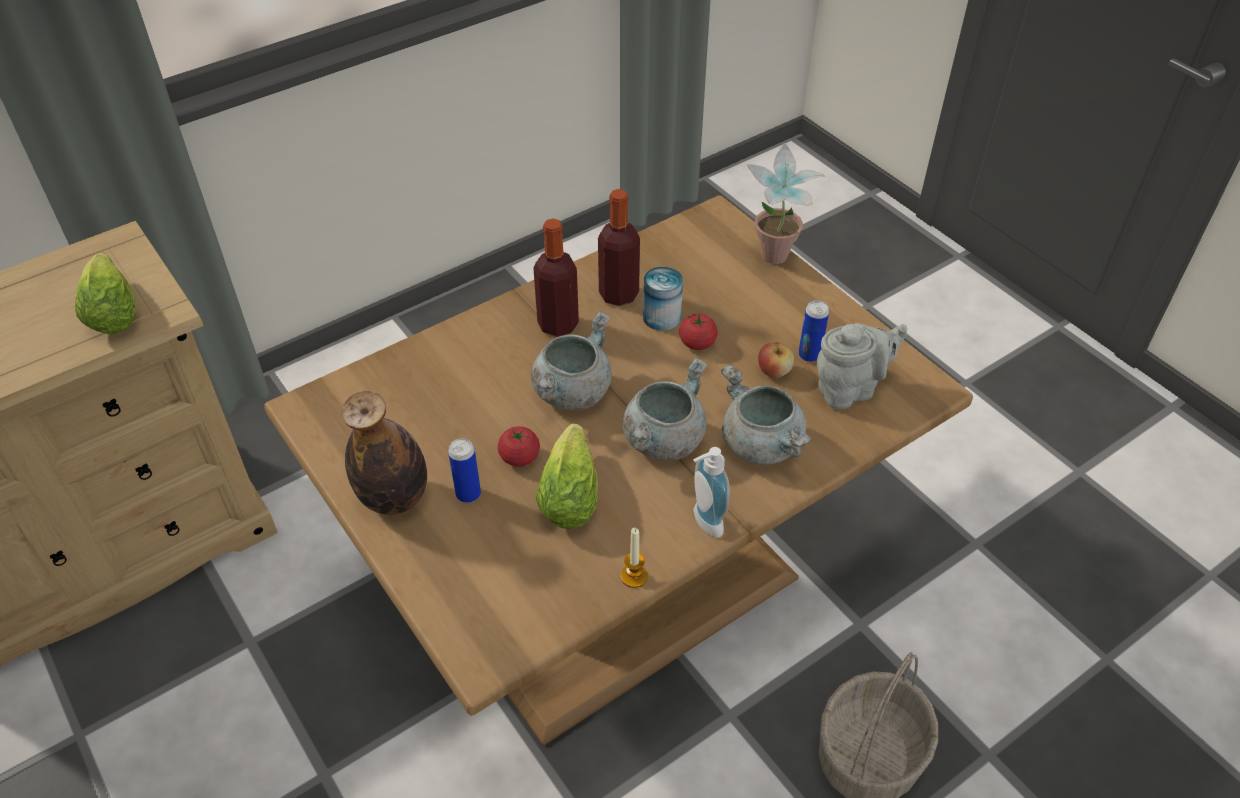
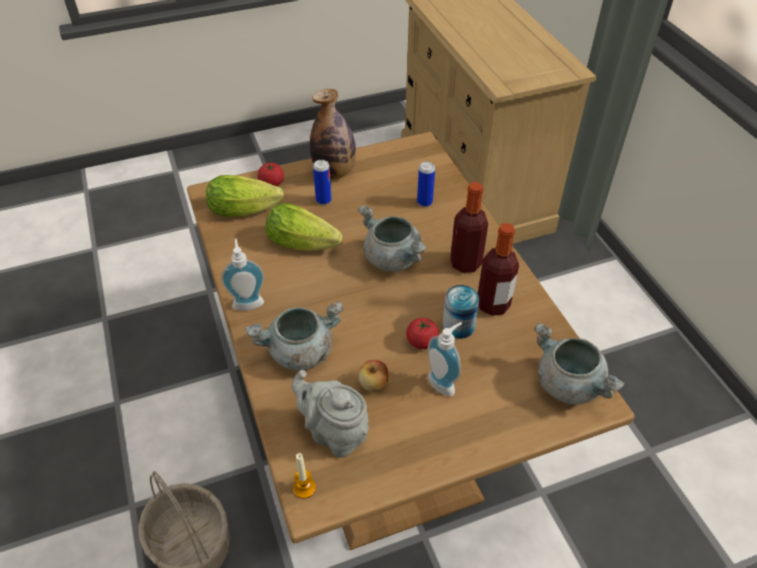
camera: 105 degrees right, 0 degrees up
lettuce [75,253,135,334] -> lettuce moved to [206,175,284,217]
tomato [498,426,540,467] -> tomato moved to [257,163,284,186]
candle [621,528,648,588] -> candle moved to [293,453,316,499]
grey cooking pot [622,357,707,461] -> grey cooking pot moved to [534,323,625,405]
potted plant [747,142,826,264] -> none
can [798,300,829,362] -> can moved to [417,162,435,207]
grey teapot [817,323,908,409] -> grey teapot turned 135 degrees clockwise [292,370,369,458]
none -> soap dispenser [428,322,462,396]

